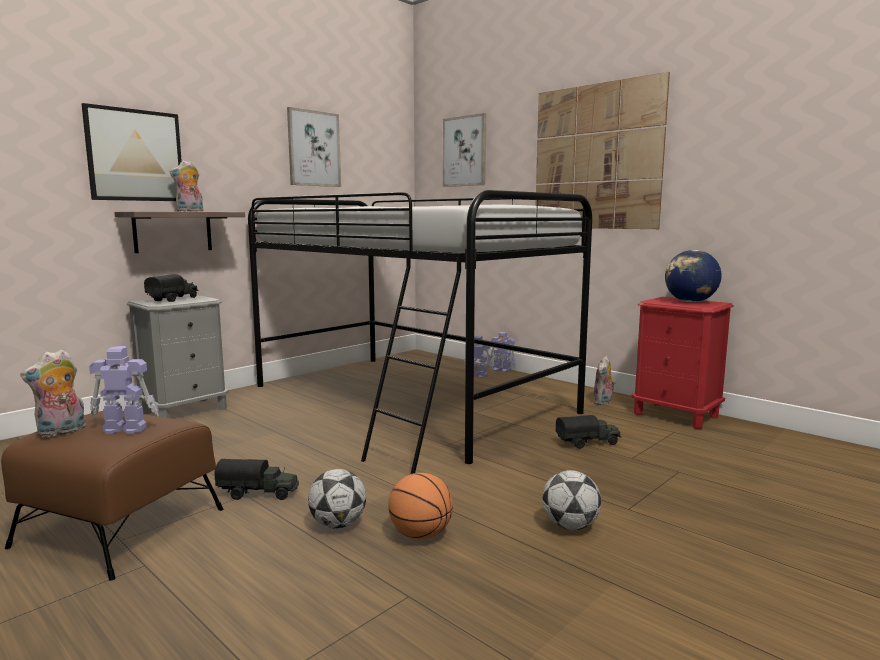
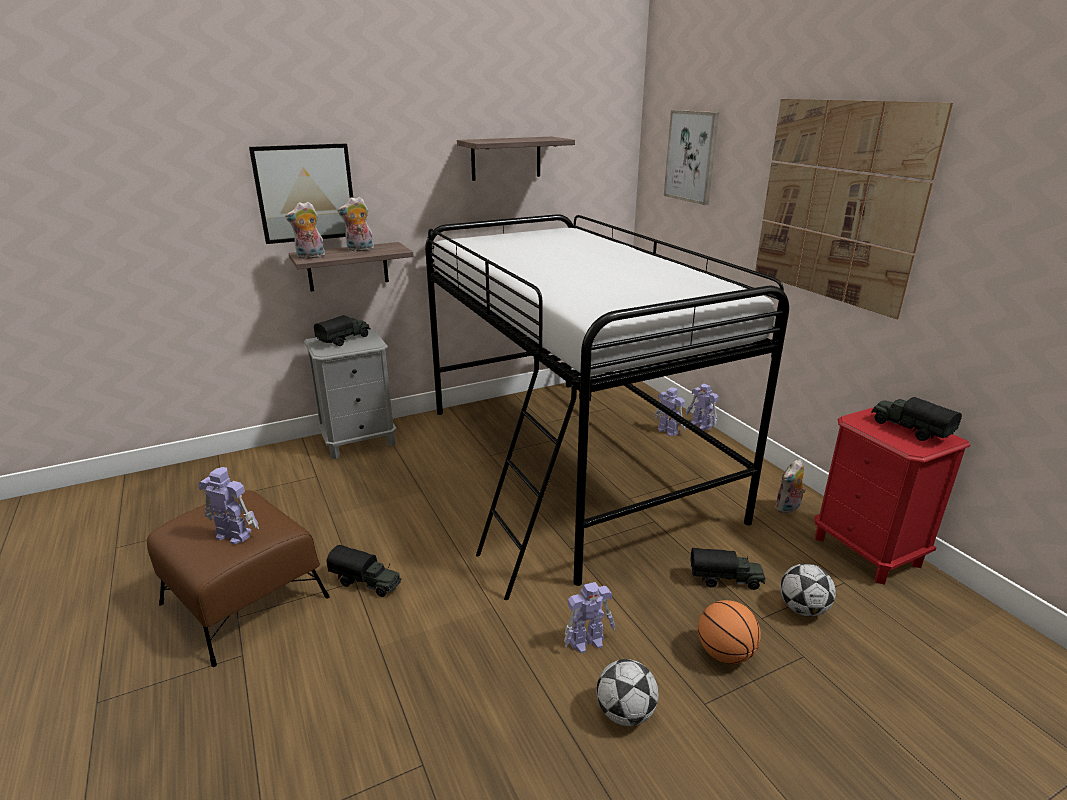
camera: 20 degrees right, 15 degrees up
plush toy [20,349,86,437] -> plush toy moved to [285,202,325,259]
picture [287,107,341,187] -> shelf [457,137,575,181]
football [308,469,366,528] -> football moved to [780,563,836,617]
basketball [388,473,453,539] -> basketball moved to [698,600,761,664]
globe [665,250,722,302] -> toy truck [871,397,962,441]
none -> toy robot [564,582,615,653]

